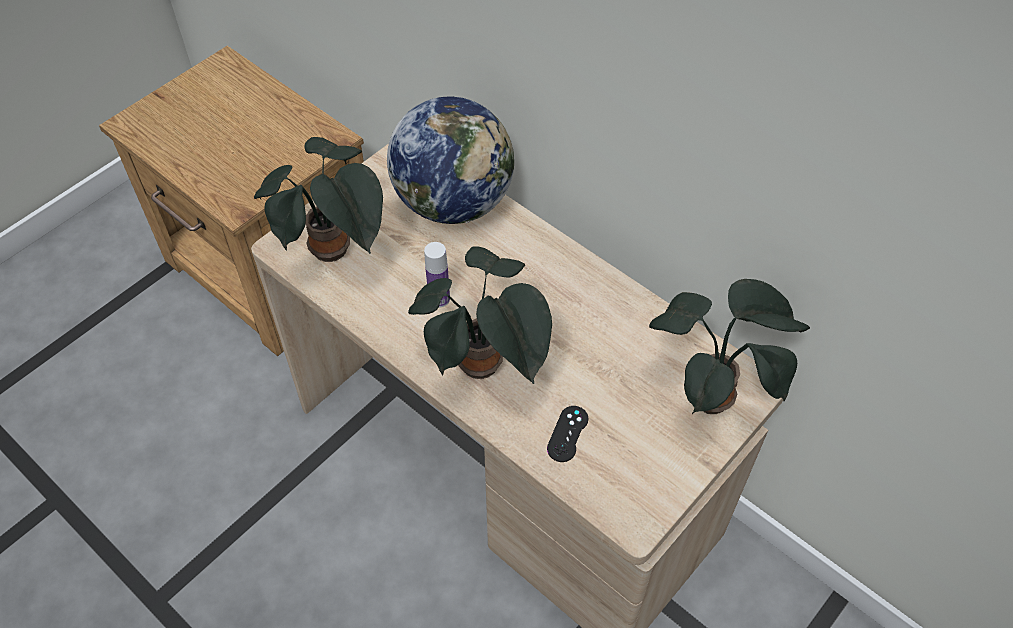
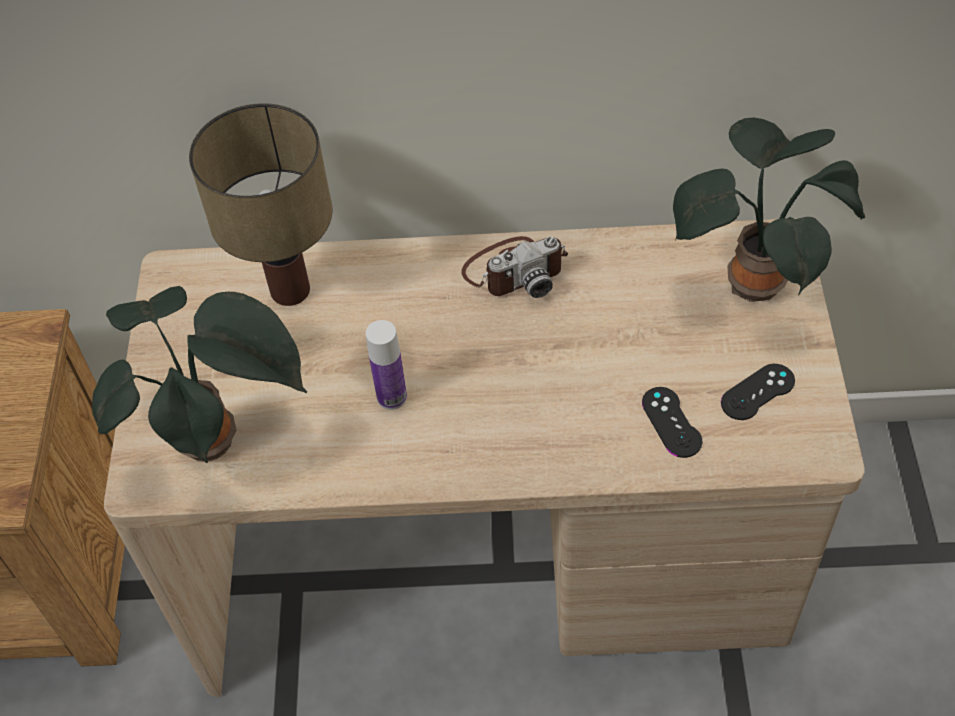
camera: 40 degrees left, 0 degrees up
globe [387,97,514,224] -> table lamp [189,103,333,306]
potted plant [408,246,552,384] -> none
none -> camera [461,236,568,298]
none -> black game controller [721,364,795,420]

